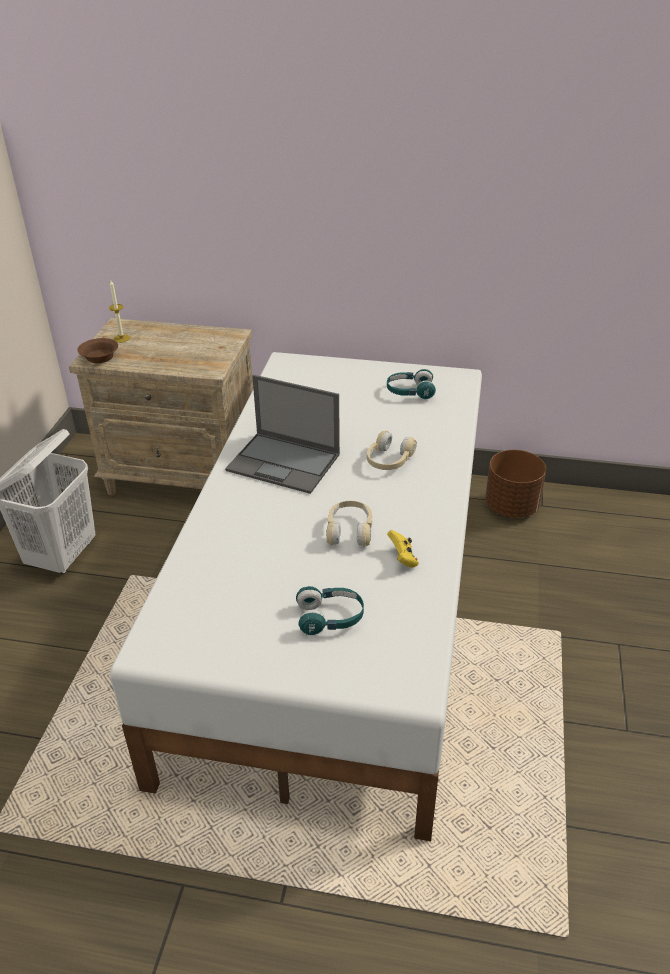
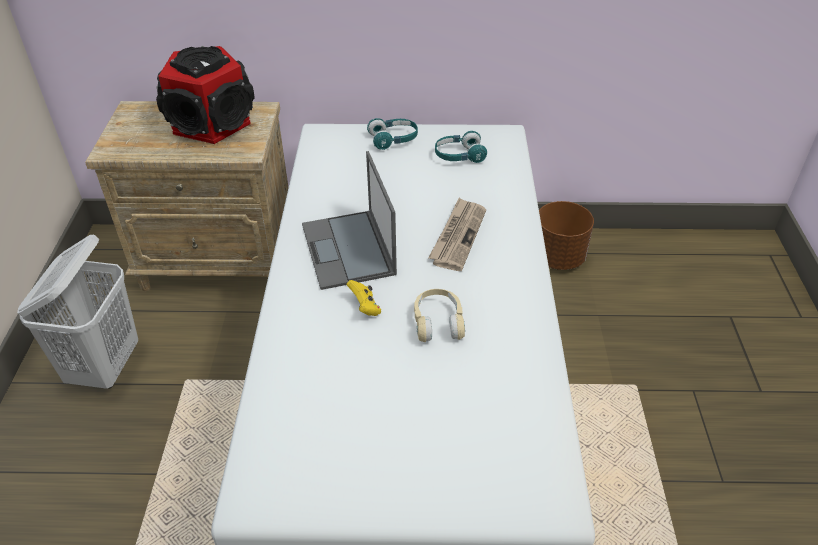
camera: 10 degrees left, 5 degrees up
brown bowl [77,338,118,363] -> none
candle [109,281,130,343] -> none
laptop [225,375,340,494] -> laptop turned 60 degrees clockwise [302,151,397,290]
turquoise headphones [296,586,364,635] -> turquoise headphones moved to [367,118,418,150]
beige headphones [367,431,417,470] -> newspaper [428,197,486,271]
yellow game controller [387,530,419,568] -> yellow game controller moved to [347,280,381,316]
none -> speaker [156,46,255,144]

